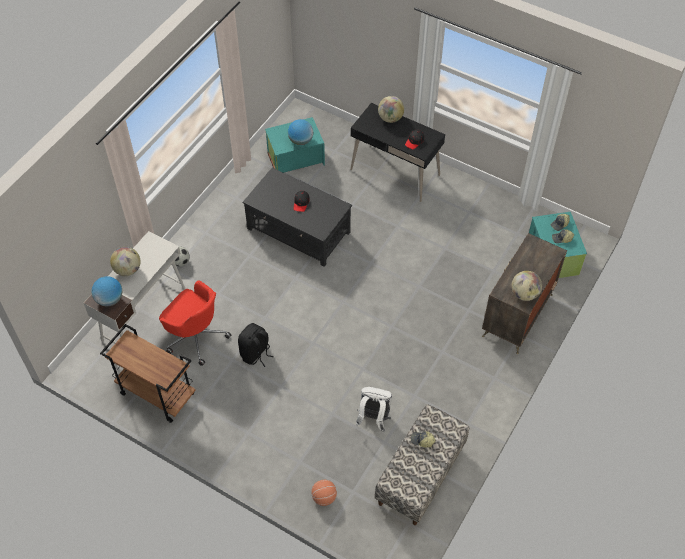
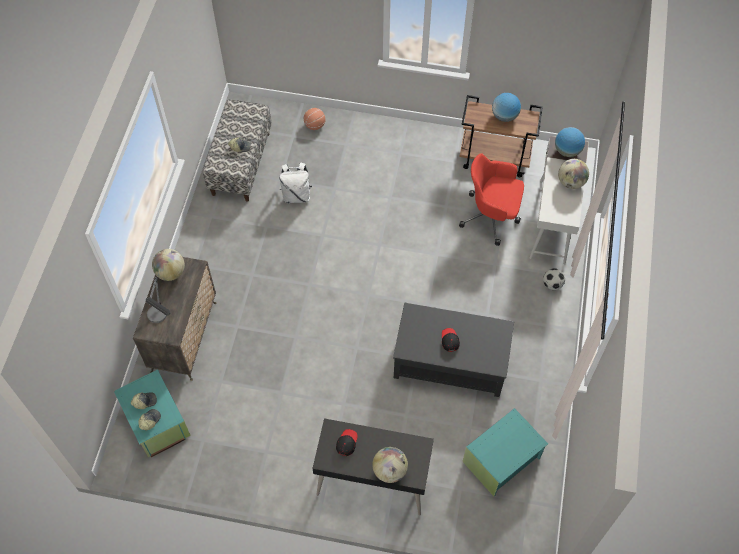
camera: 160 degrees right, 5 degrees up
black backpack [238,323,274,367] -> none
globe [288,119,313,145] -> globe moved to [492,93,521,122]
none -> table lamp [146,277,170,323]

